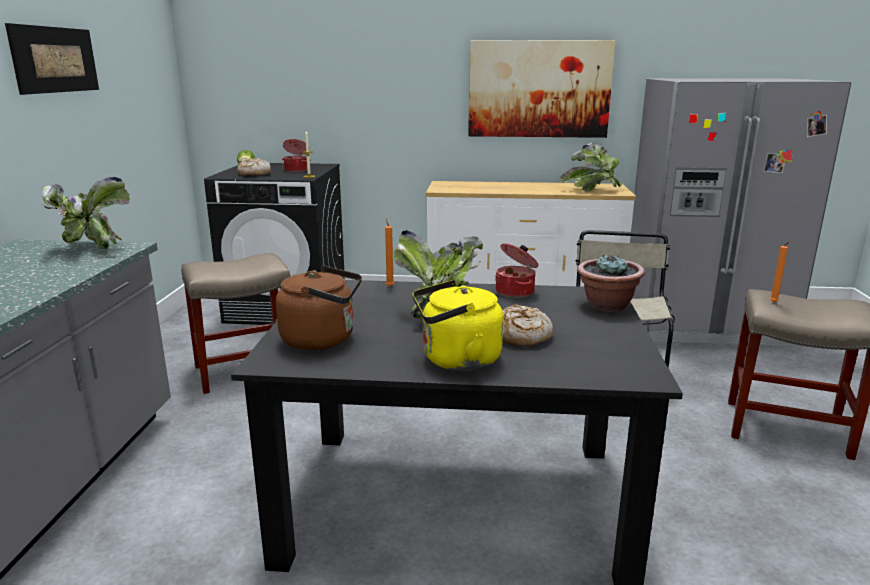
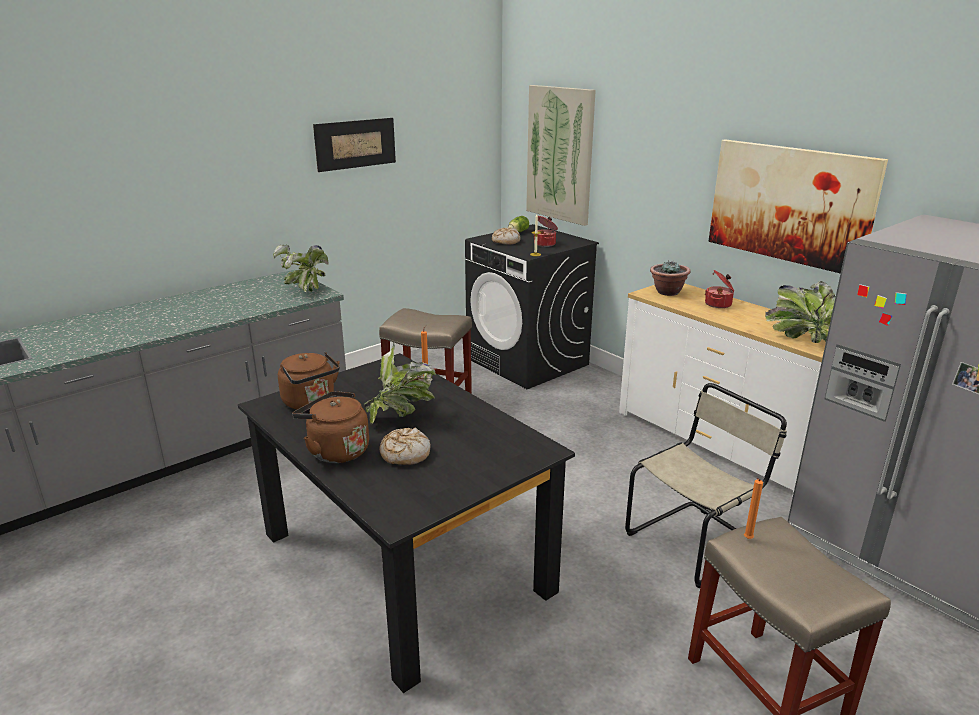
camera: 45 degrees right, 5 degrees up
yellow kettle [413,280,504,371] -> brown kettle [292,391,369,463]
cooking pot [495,243,538,298] -> cooking pot moved to [705,270,734,308]
potted plant [577,255,645,312] -> potted plant moved to [650,261,691,296]
none -> picture [526,85,596,226]

